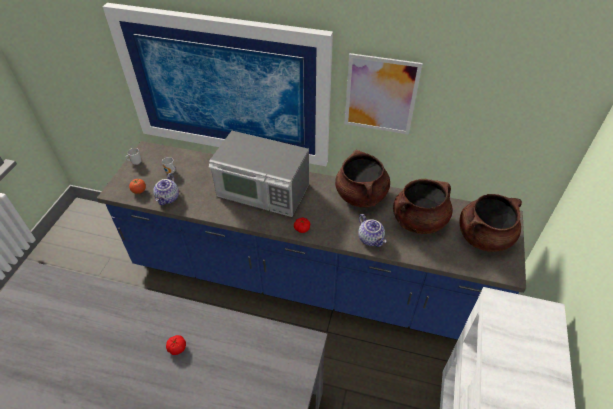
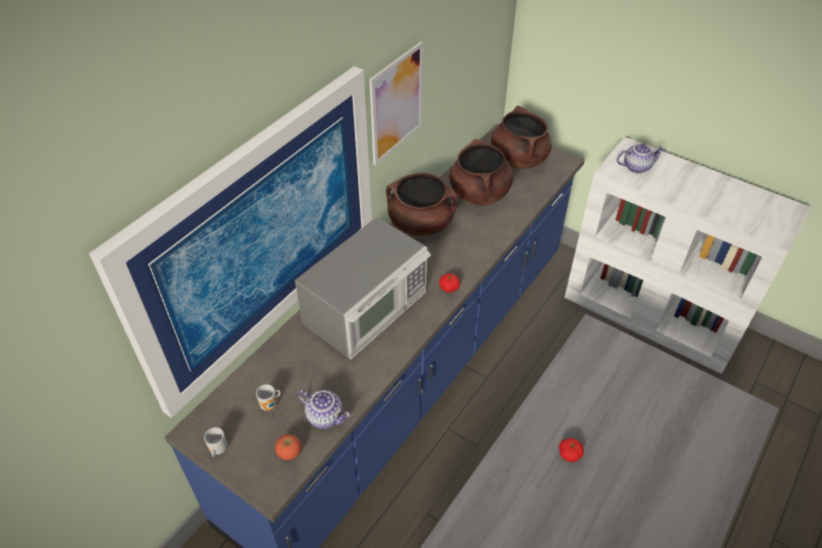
camera: 70 degrees left, 0 degrees up
teapot [358,214,386,247] -> teapot moved to [617,143,665,173]

